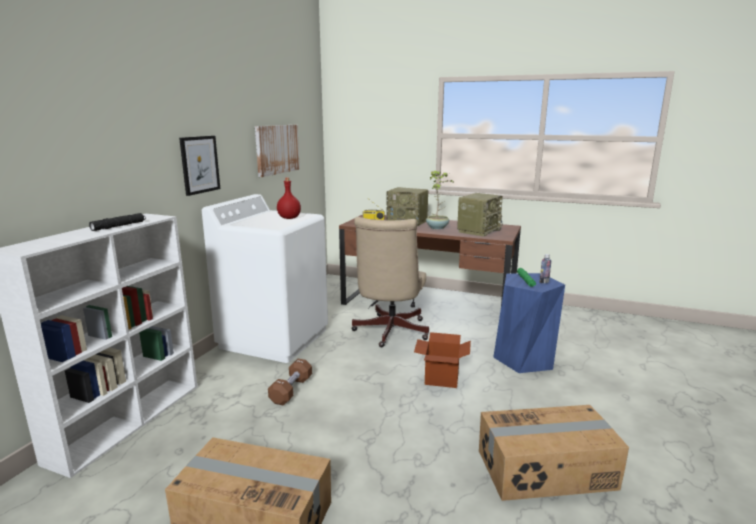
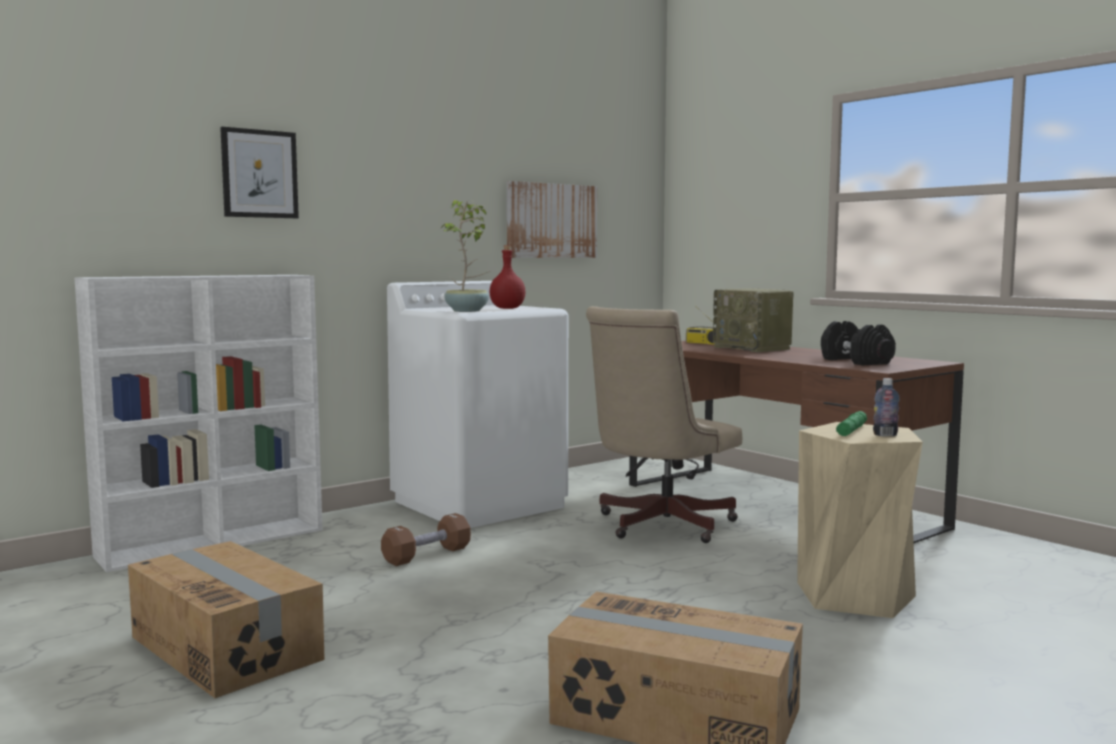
camera: 30 degrees right, 10 degrees down
black flashlight [89,213,146,231] -> none
picture [179,136,220,196] -> picture moved to [220,127,299,218]
cardboard box [414,332,471,388] -> none
potted plant [426,170,455,229] -> potted plant moved to [439,200,490,312]
radio [457,193,503,236] -> black dumbbell [821,321,896,365]
blue stool [493,273,565,373] -> beige stool [797,422,923,618]

